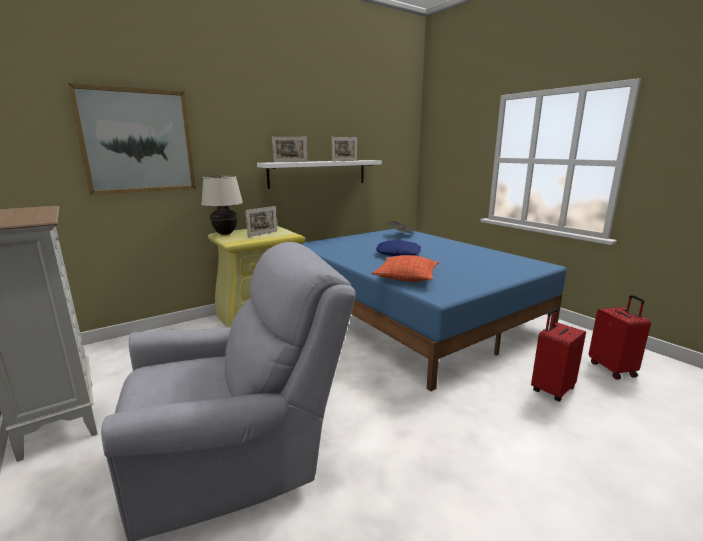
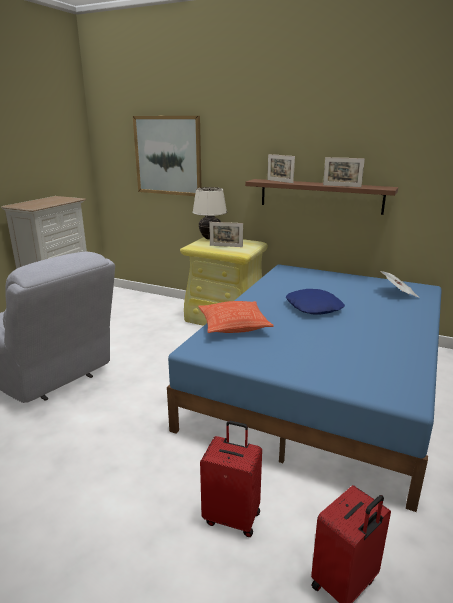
camera: 60 degrees right, 5 degrees up
white shelf [257,160,382,189] -> brown shelf [245,179,398,215]

